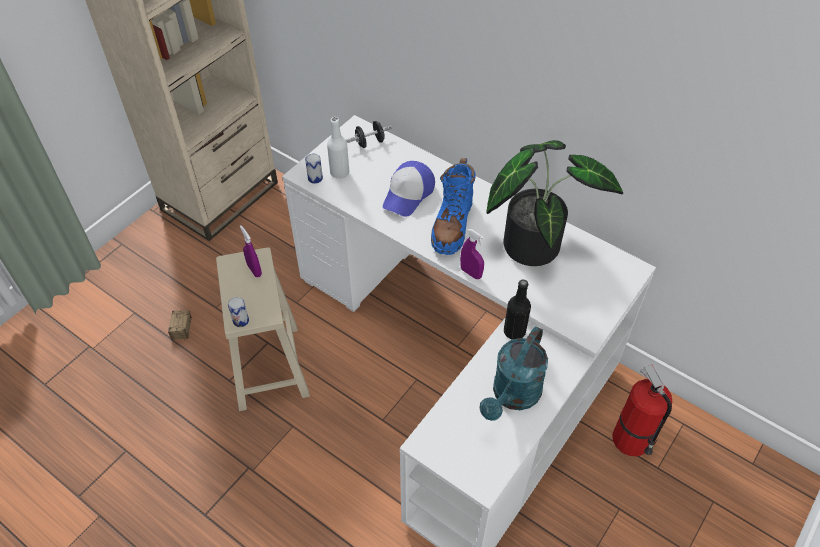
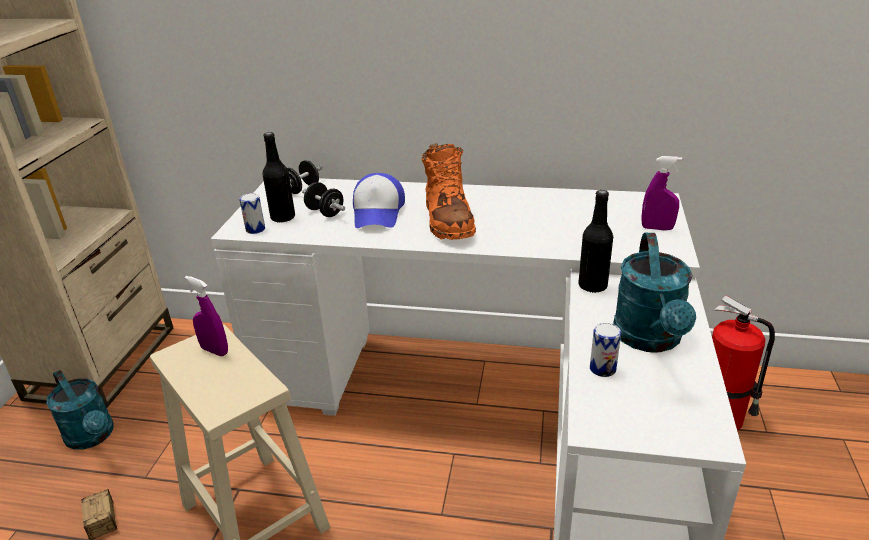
camera: 25 degrees left, 20 degrees down
can [228,297,249,327] -> can moved to [590,323,621,377]
white bottle [327,117,349,179] -> black bottle [262,132,295,222]
blue boot [431,158,475,255] -> orange boot [422,143,476,240]
purple spray bottle [460,229,484,279] -> purple spray bottle moved to [642,156,682,231]
potted plant [486,140,623,266] -> none
none -> turquoise watering can [46,370,113,450]
none -> black dumbbell [302,182,345,217]

